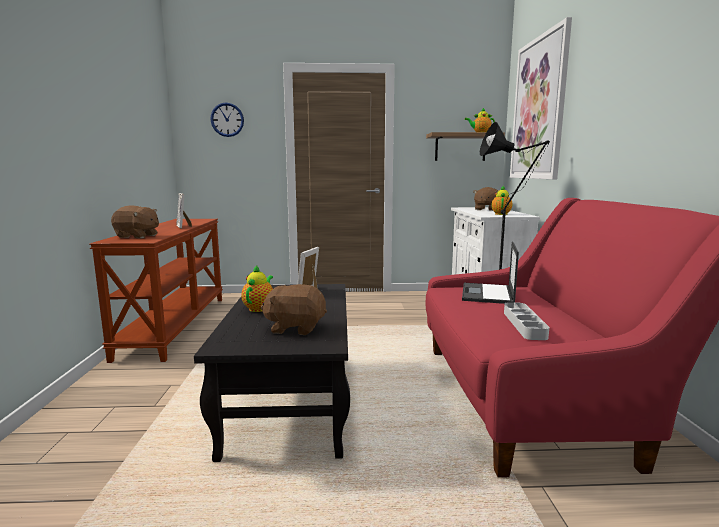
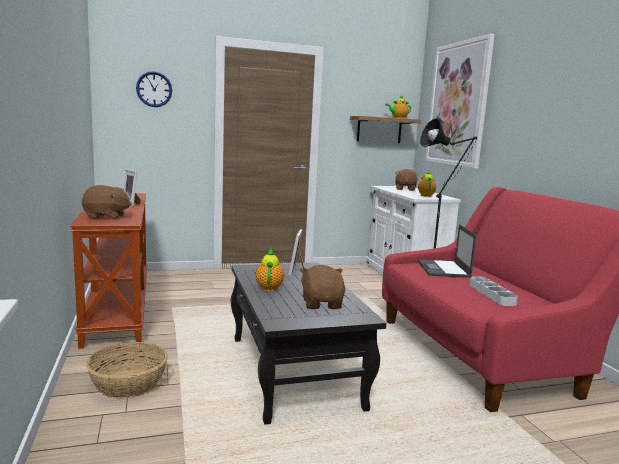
camera: 15 degrees left, 0 degrees up
brown plush toy [260,284,327,335] -> brown plush toy turned 90 degrees clockwise [300,265,345,309]
none -> basket [86,342,168,399]

